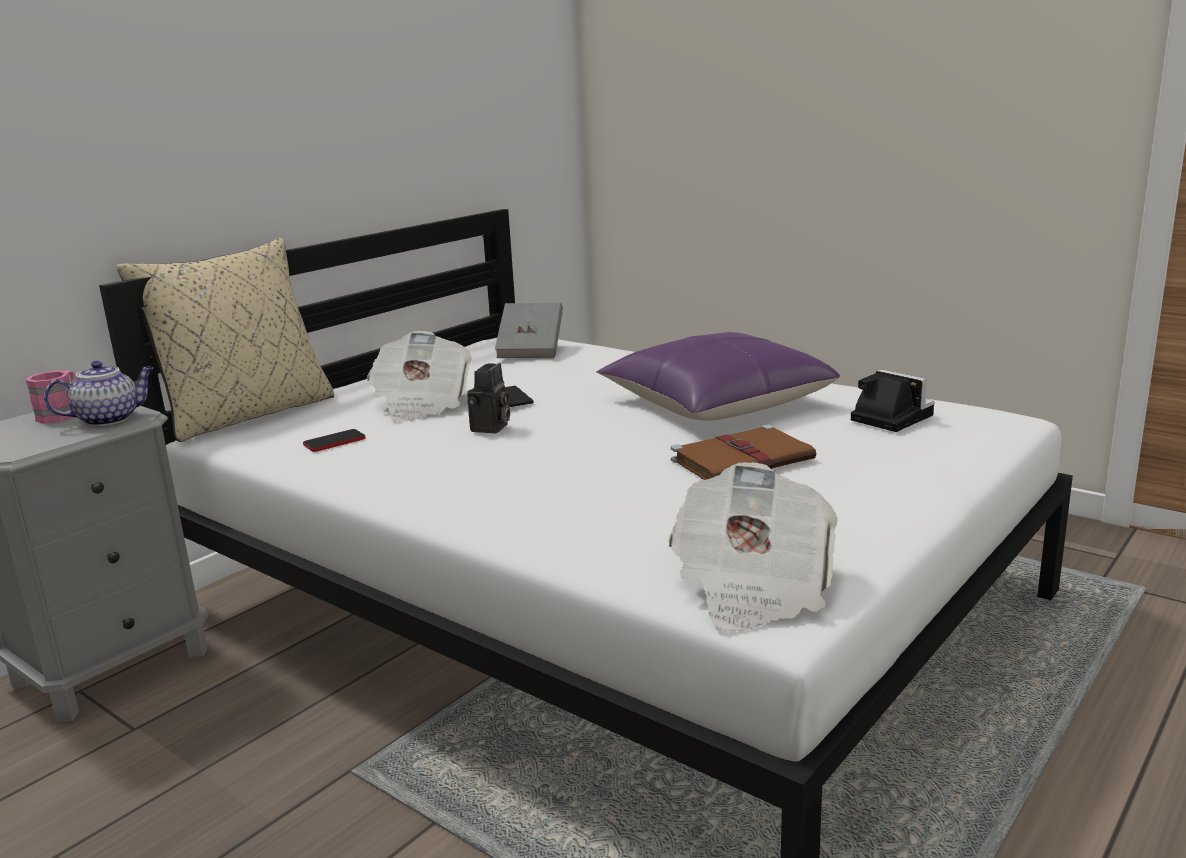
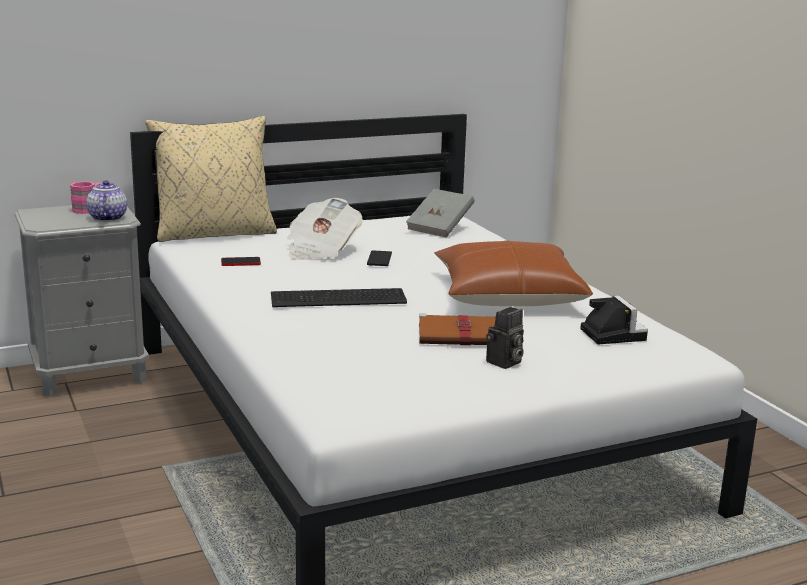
camera: 25 degrees right, 0 degrees up
teapot [44,361,154,426] -> teapot turned 90 degrees counterclockwise [86,180,127,221]
camera [467,363,510,433] -> camera moved to [486,307,524,369]
purple pillow [596,332,840,421] -> brown pillow [434,240,593,306]
newspaper [668,462,838,631] -> none
none -> keyboard [271,288,407,307]

